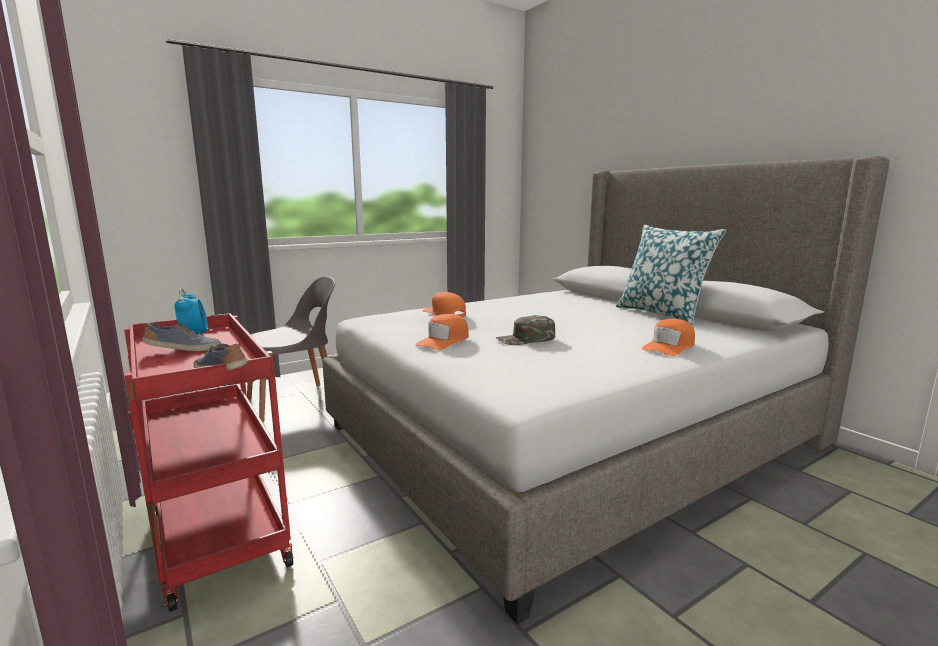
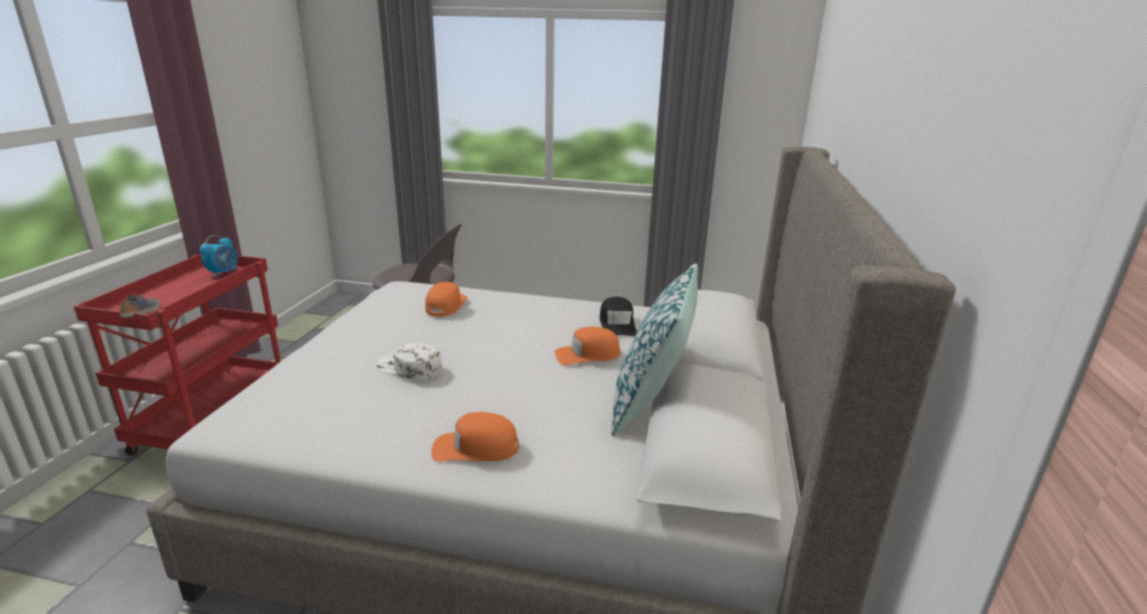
camera: 45 degrees right, 10 degrees up
shoe [142,322,221,351] -> none
orange cap [415,314,469,350] -> orange cap moved to [555,327,621,365]
green cap [495,315,555,345] -> white cap [377,343,442,380]
none -> black cap [600,297,637,336]

